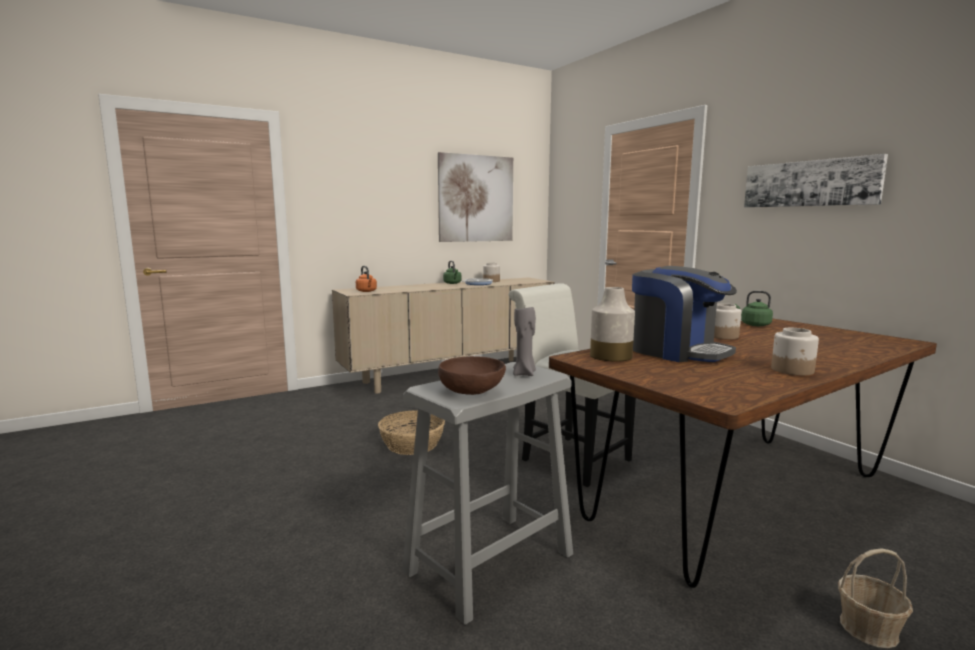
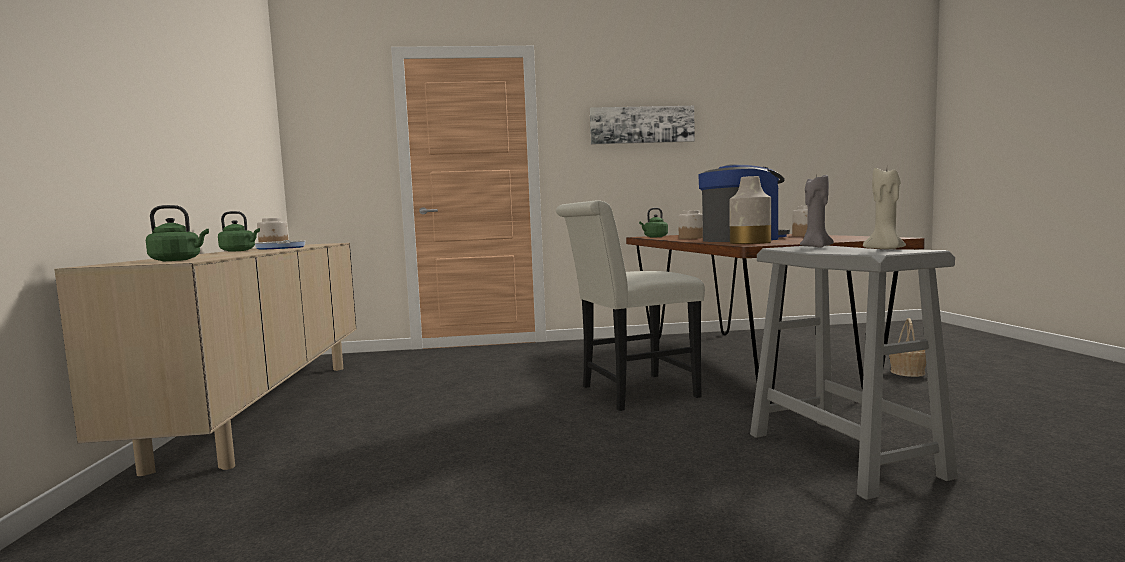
camera: 65 degrees left, 5 degrees down
orange kettle [356,266,377,292] -> green kettle [146,205,209,261]
basket [378,411,445,455] -> none
picture [438,152,513,242] -> none
brown bowl [438,356,506,395] -> beige candle [863,168,906,249]

